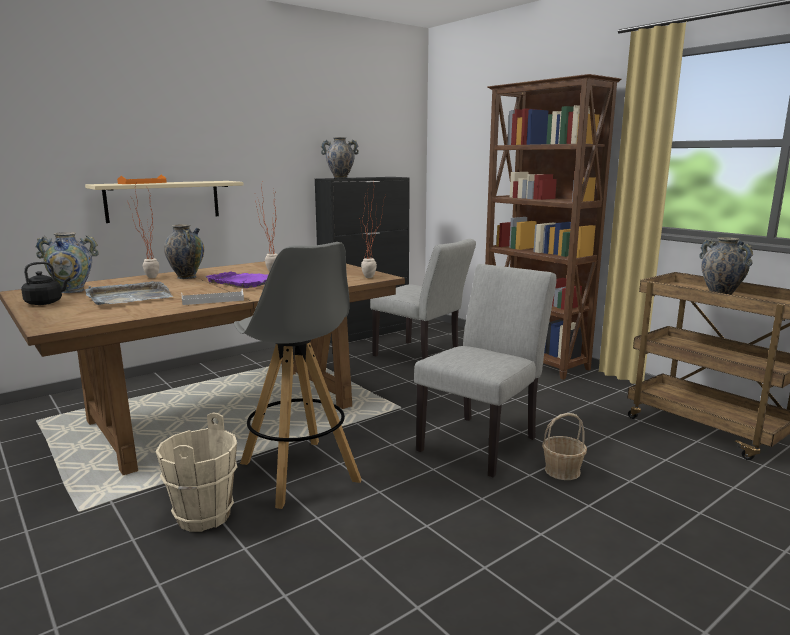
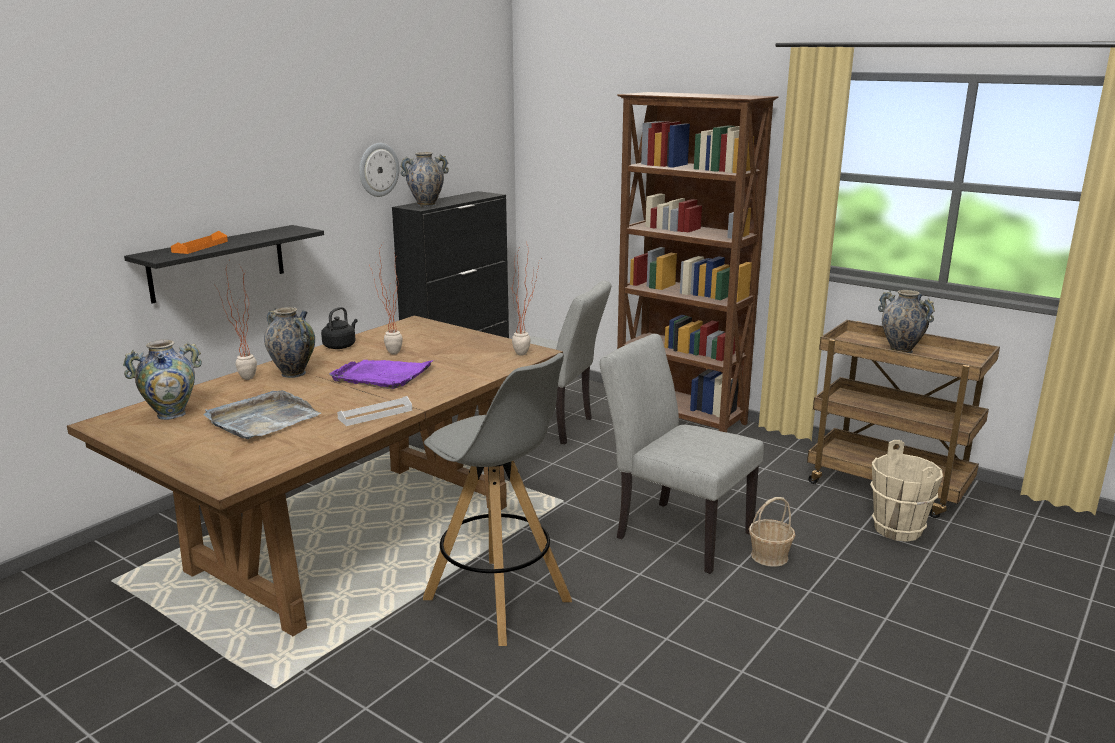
camera: 15 degrees left, 5 degrees up
black kettle [21,262,71,305] -> black kettle moved to [321,307,358,349]
beige shelf [85,181,244,223] -> black shelf [124,225,324,304]
beige bucket [155,412,238,532] -> beige bucket moved to [870,440,943,542]
grey chair [414,264,557,477] -> grey chair turned 75 degrees counterclockwise [599,334,764,574]
none -> wall clock [359,143,399,197]

